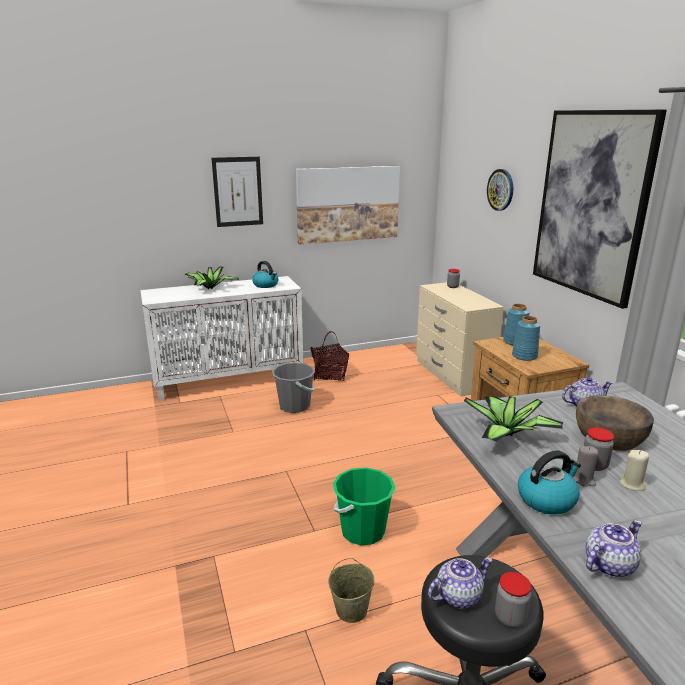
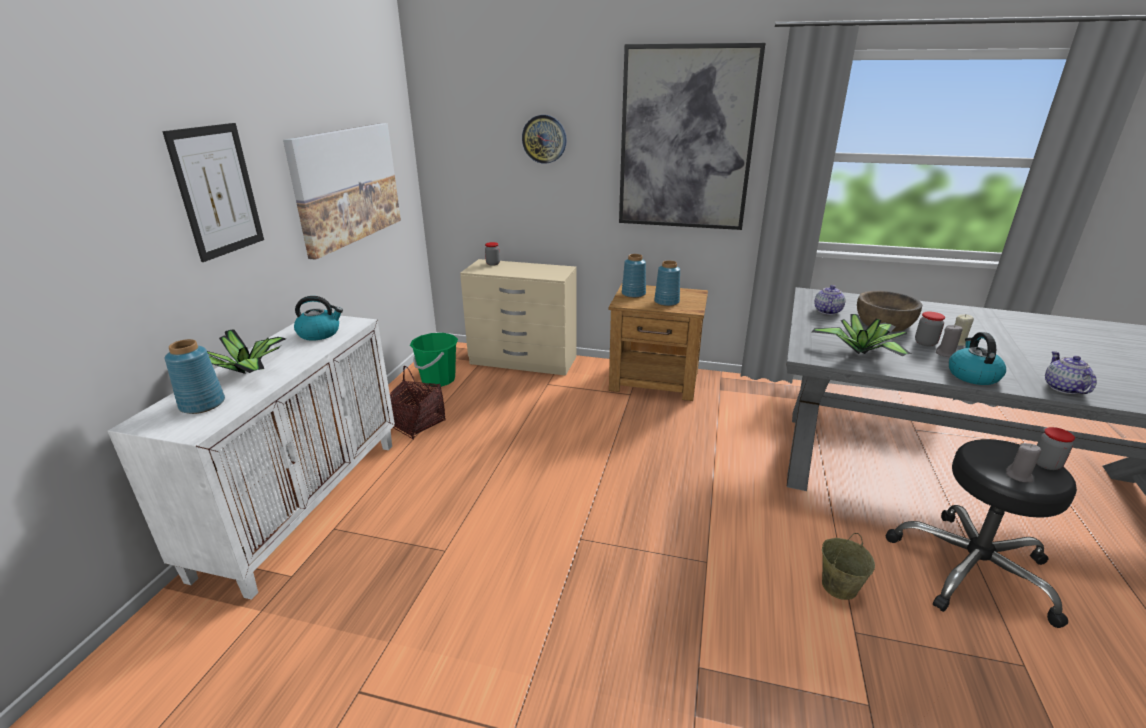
camera: 55 degrees left, 5 degrees up
grey bucket [272,363,315,413] -> none
green bucket [333,467,395,546] -> green bucket moved to [410,333,458,387]
teapot [428,557,492,608] -> grey candle [1006,443,1041,482]
none -> blue vase [165,339,225,414]

